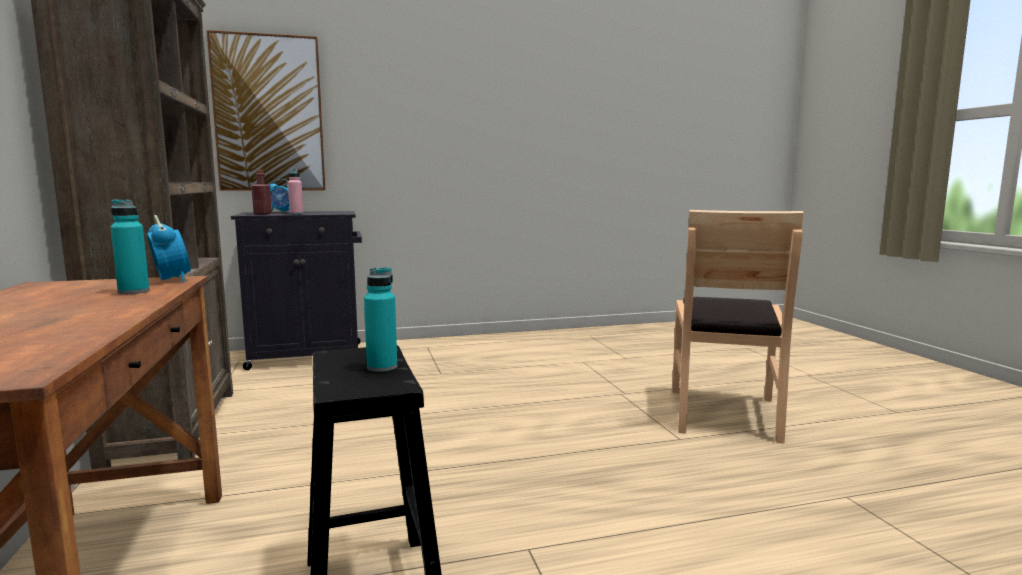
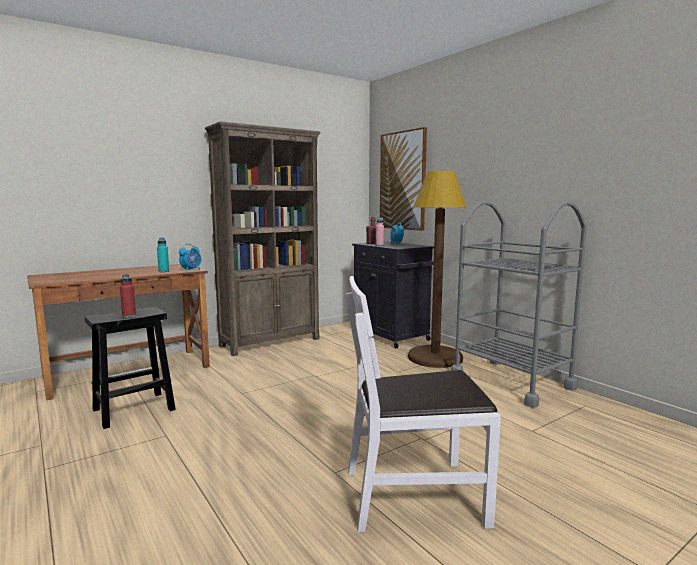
camera: 70 degrees right, 0 degrees up
turquoise bottle [364,267,397,372] -> red bottle [120,274,136,318]
brown chair [672,210,804,443] -> white chair [346,276,501,532]
none -> brown floor lamp [408,171,466,368]
none -> grey cart [451,201,587,408]

